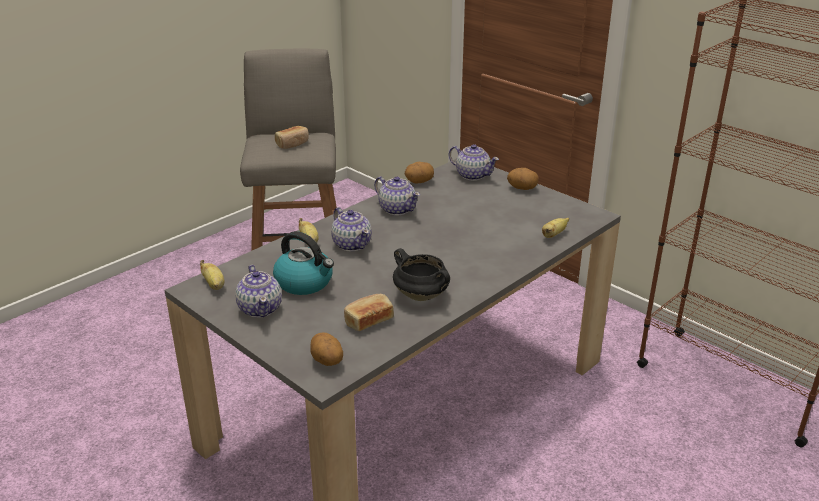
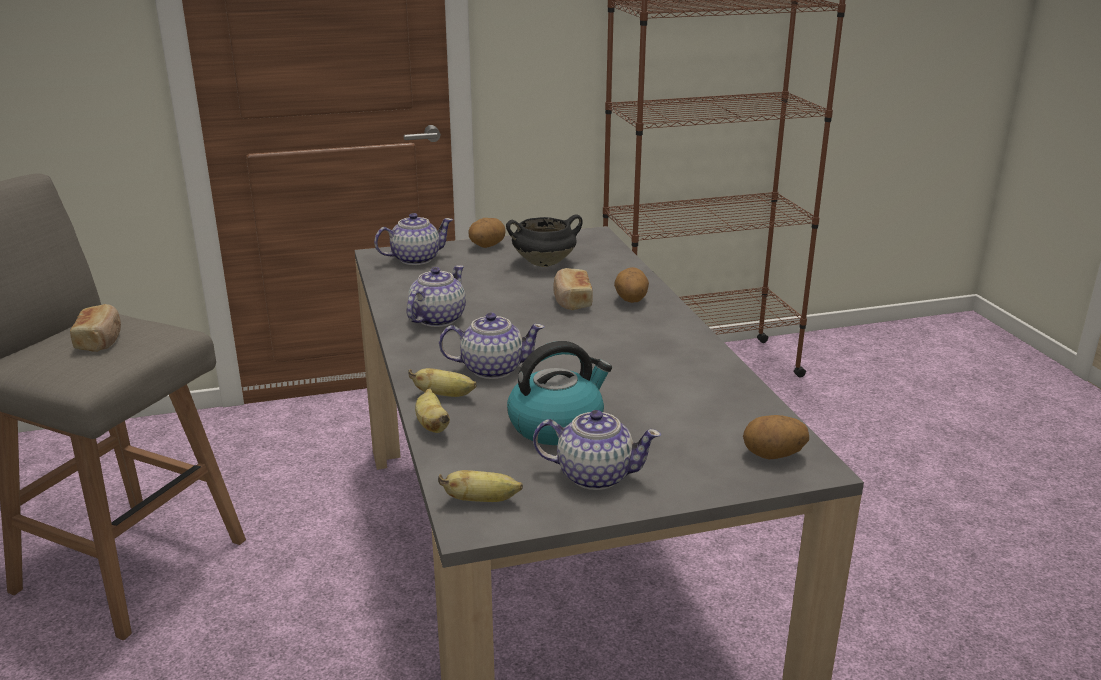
camera: 60 degrees left, 5 degrees down
bread [344,294,394,331] -> bread moved to [553,268,593,310]
teapot [374,176,420,215] -> teapot turned 45 degrees counterclockwise [407,265,466,327]
black cooking pot [393,248,450,301] -> black cooking pot moved to [506,214,583,267]
potato [405,162,434,184] -> potato moved to [614,267,649,303]
banana [542,218,569,238] -> banana moved to [415,388,450,433]

